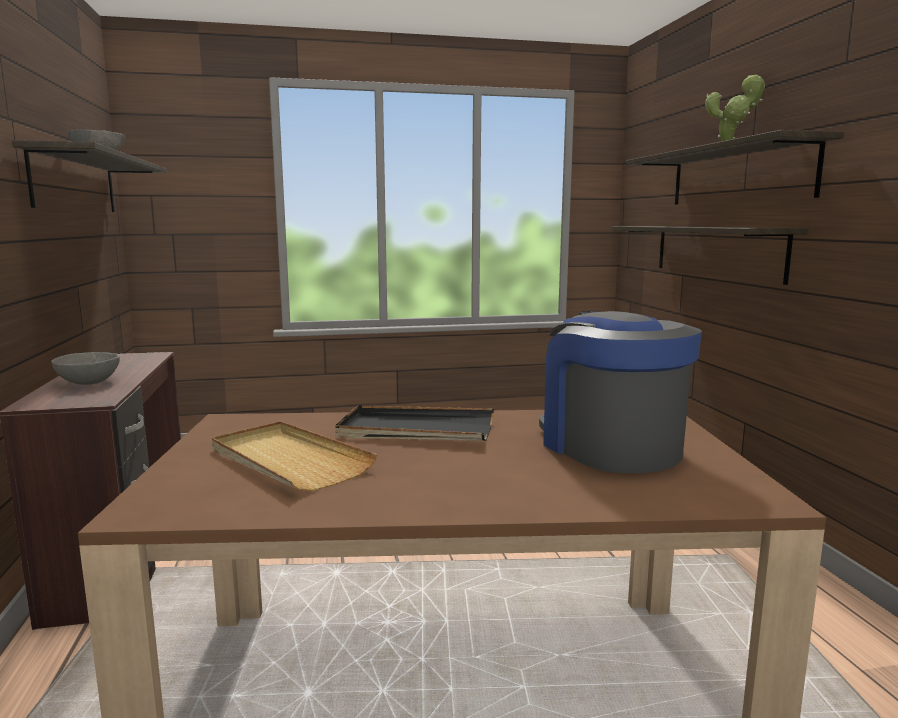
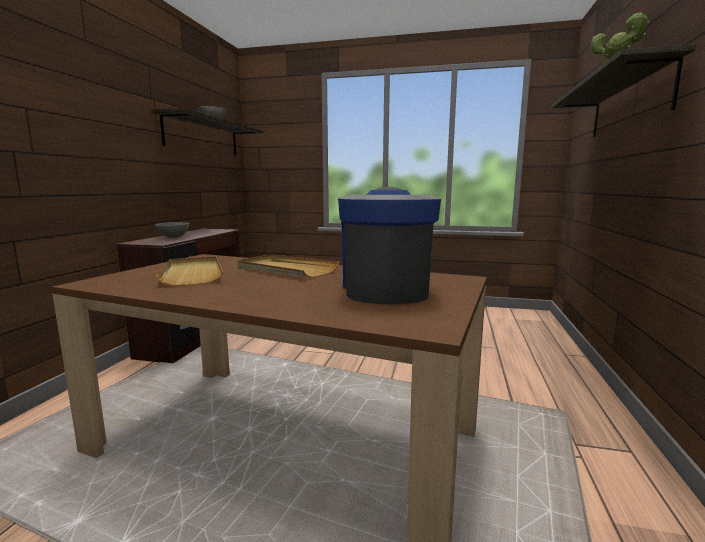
camera: 25 degrees right, 0 degrees up
black tray [335,405,494,441] -> beige tray [237,254,340,278]
shelf [612,226,809,285] -> none

